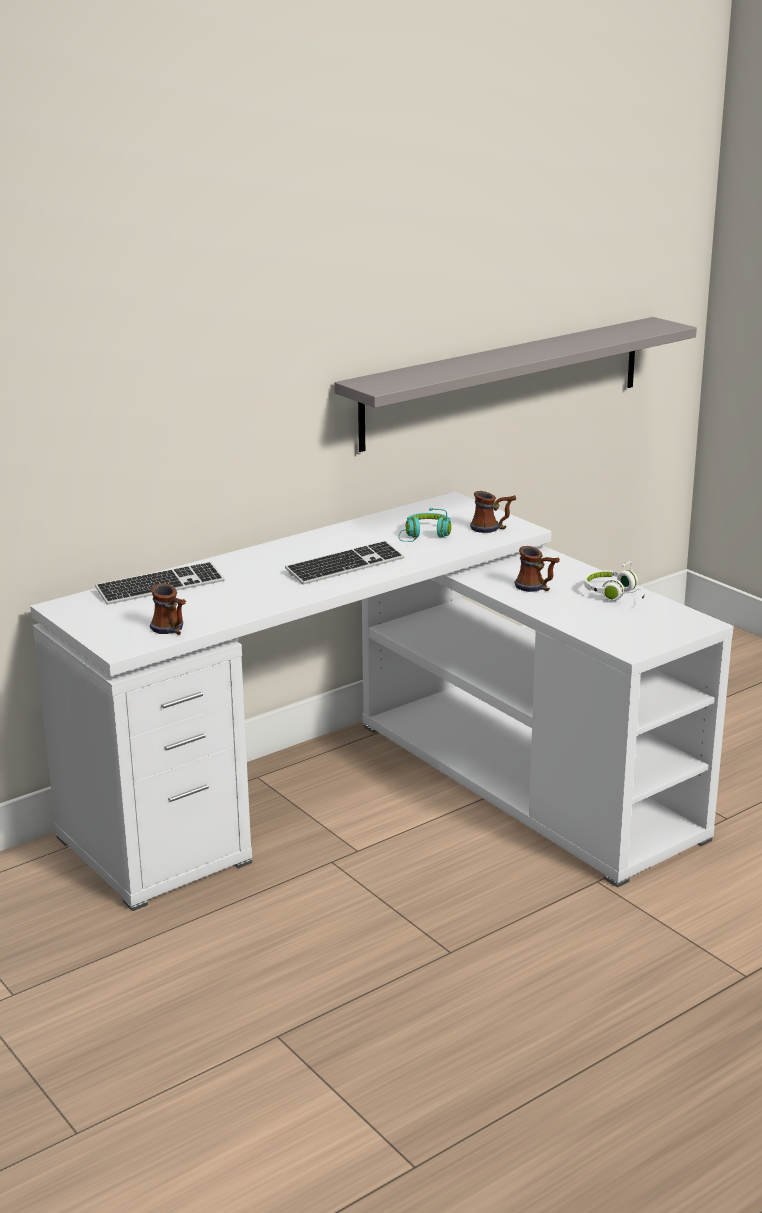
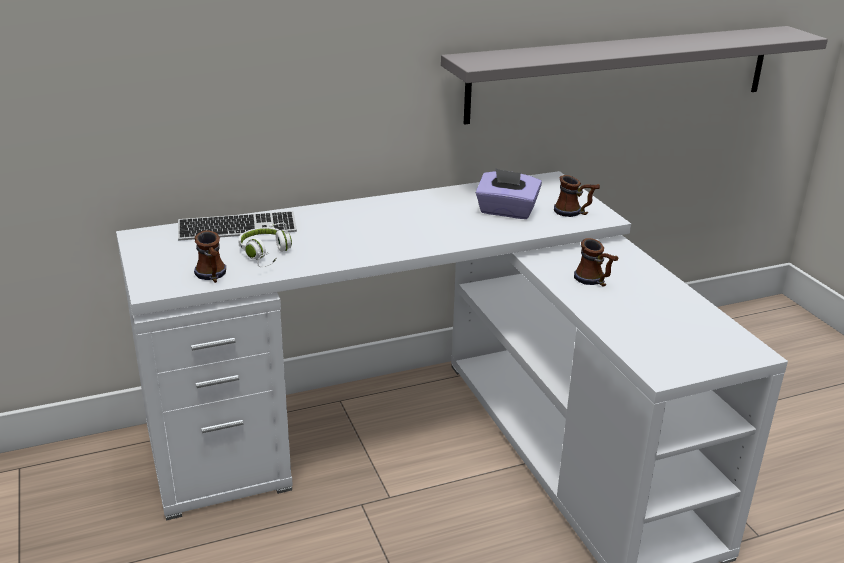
camera: 15 degrees right, 5 degrees up
keyboard [285,541,404,585] -> none
turquoise headphones [398,508,451,542] -> purple tissue box [476,169,542,219]
white headphones [584,561,645,605] -> white headphones moved to [238,222,292,267]

